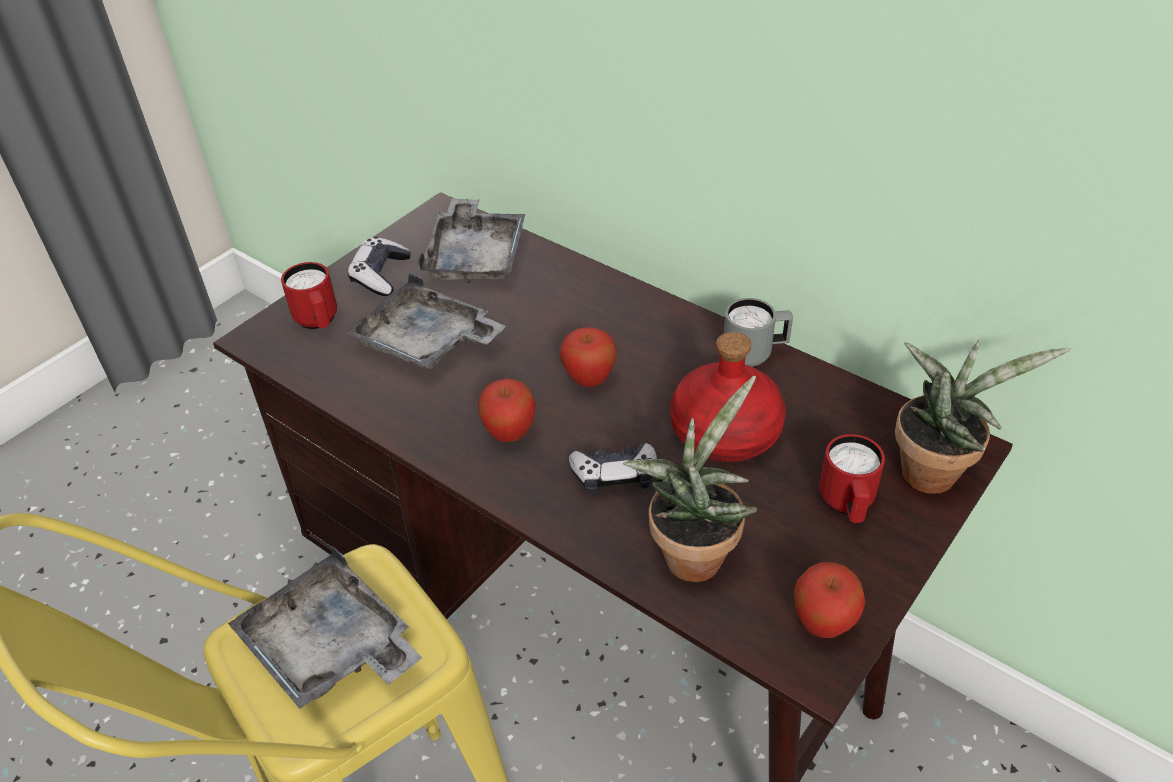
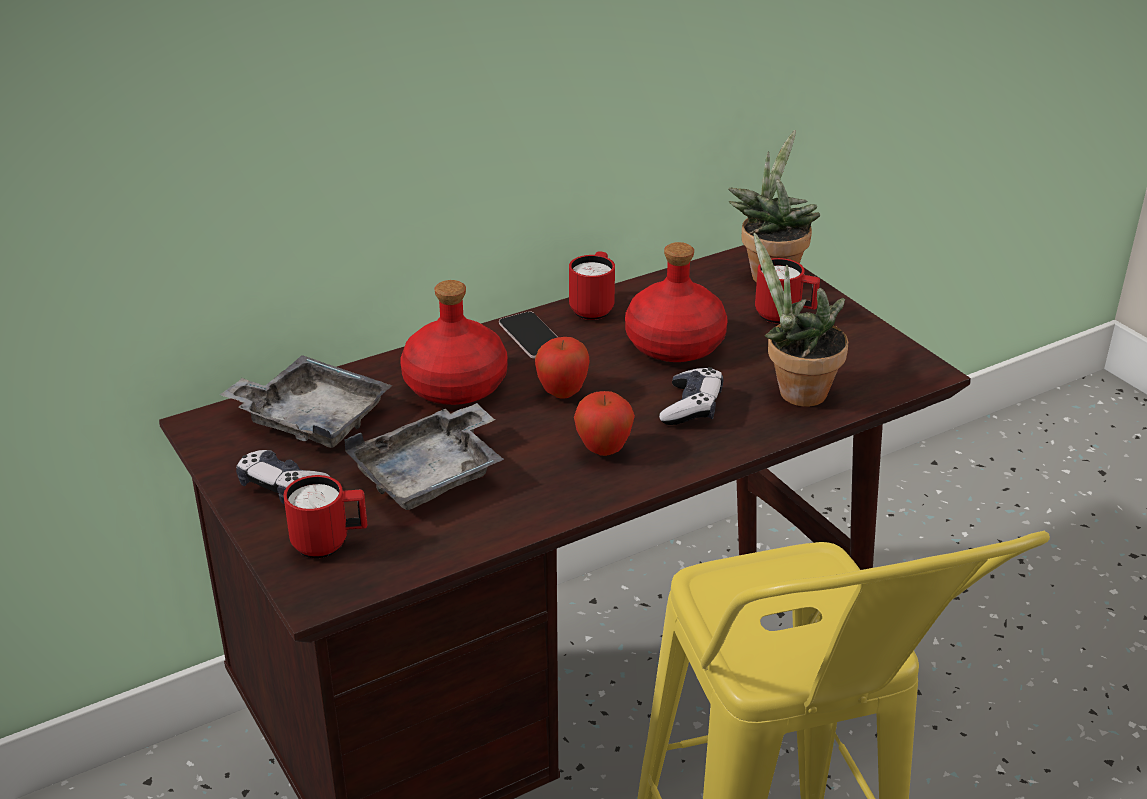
camera: 70 degrees left, 10 degrees down
grey tray [228,546,422,709] -> none
grey mug [724,298,793,368] -> red mug [569,251,615,320]
apple [794,562,865,638] -> none
none -> red bottle [400,280,508,405]
none -> phone [499,311,558,359]

